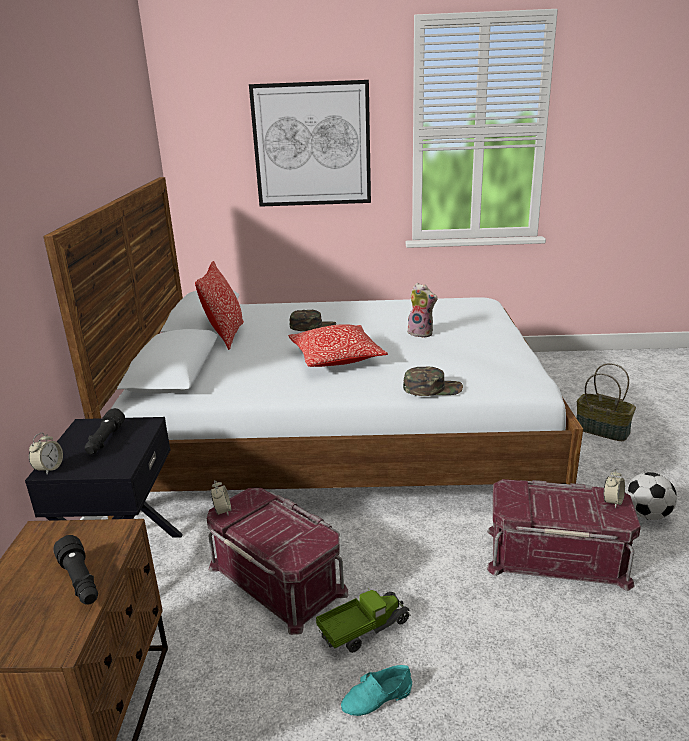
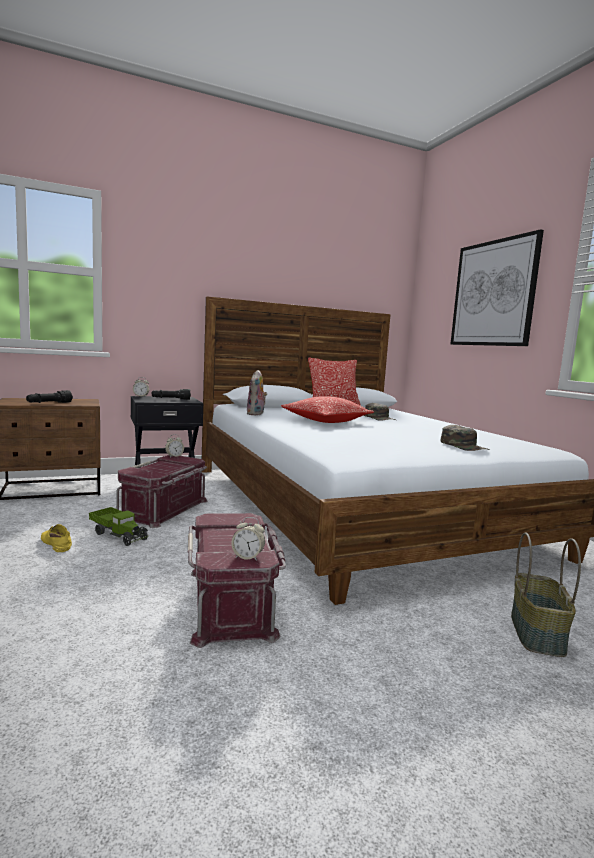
camera: 65 degrees right, 15 degrees down
turquoise shoe [341,665,412,716] -> yellow shoe [41,524,72,552]
green cap [403,366,463,396] -> green cap moved to [441,425,490,451]
plush toy [407,283,437,338] -> plush toy moved to [246,370,267,415]
football [625,472,677,520] -> none

